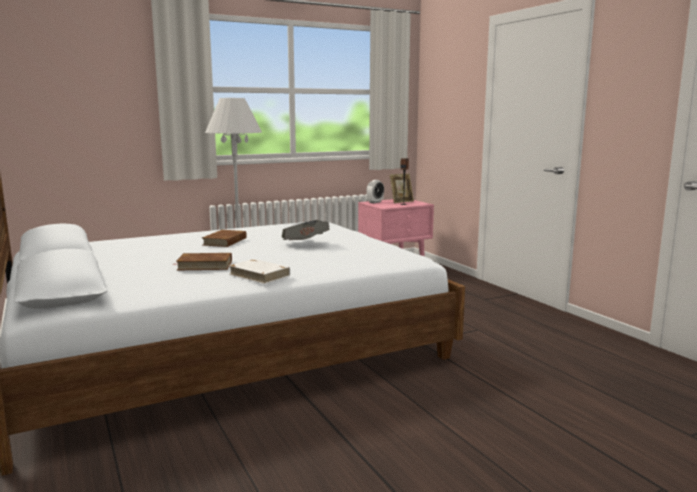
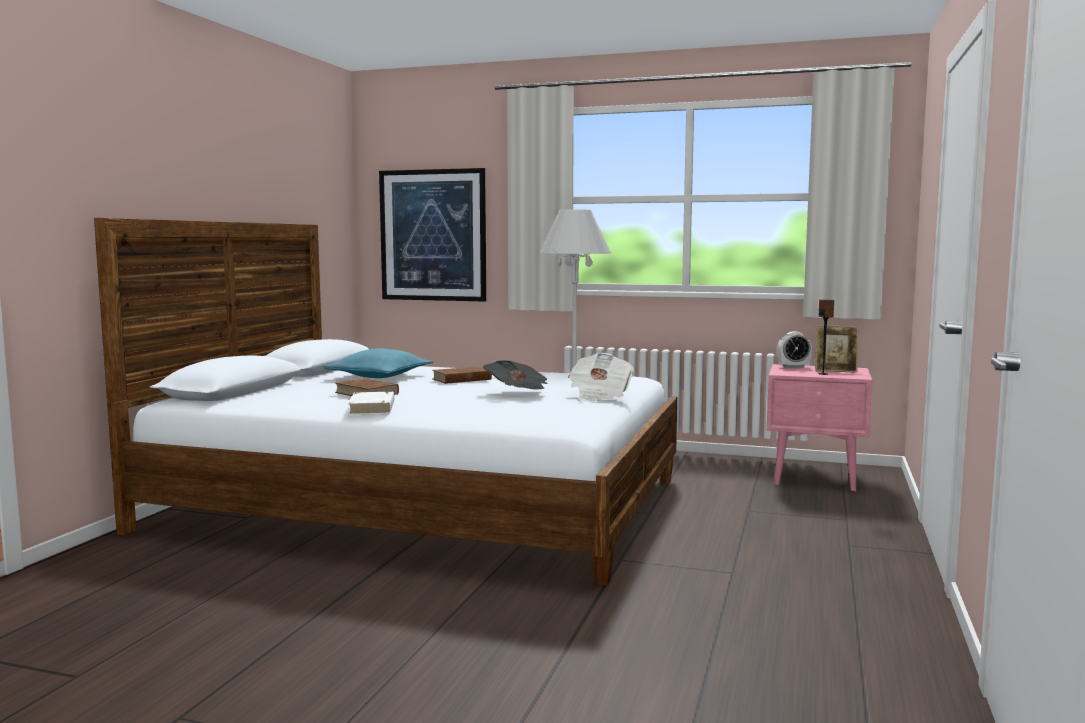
camera: 45 degrees right, 5 degrees down
none -> turquoise pillow [323,349,433,378]
none -> picture [379,168,486,302]
none -> newspaper [568,353,634,402]

